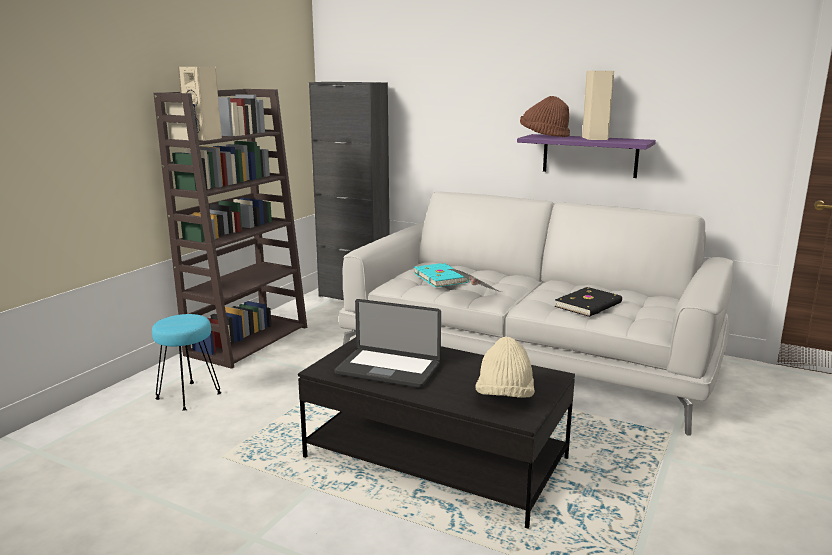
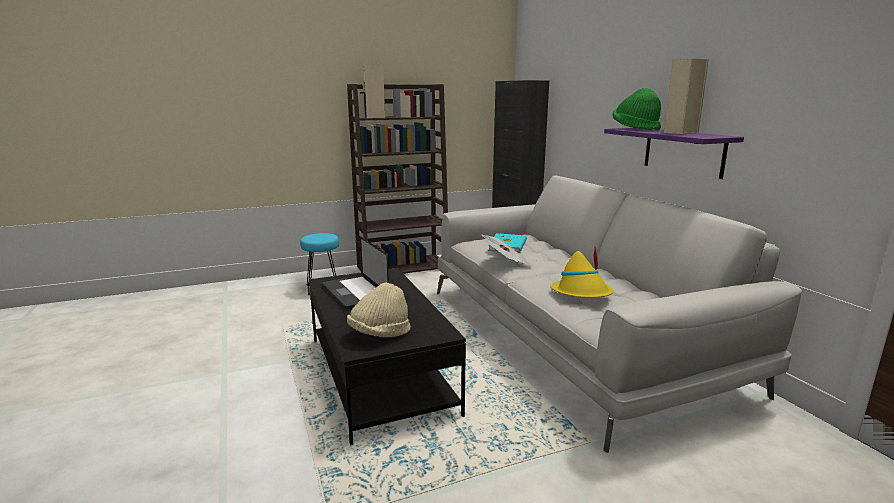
camera: 40 degrees right, 0 degrees up
brown hat [520,96,570,137] -> green hat [613,88,661,130]
black book [555,287,622,317] -> yellow hat [550,248,613,298]

